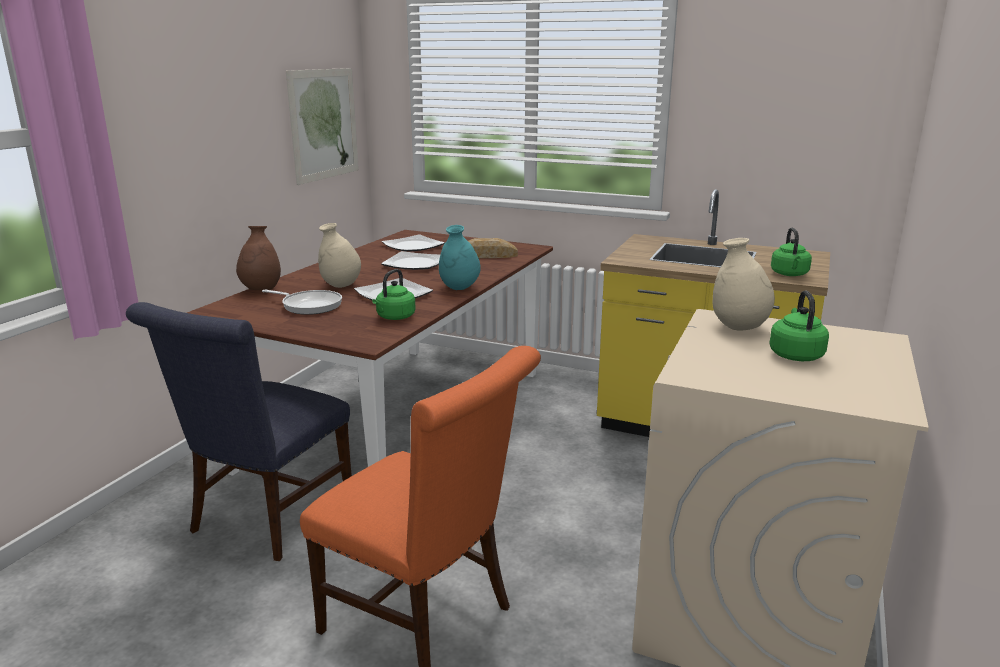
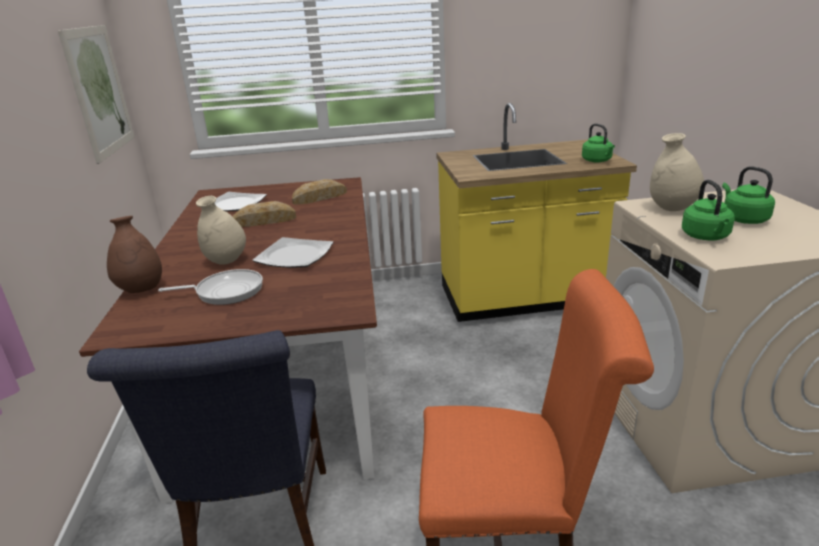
camera: 30 degrees left, 5 degrees up
green kettle [372,269,416,320] -> green kettle moved to [682,180,735,240]
plate [381,251,440,270] -> bread [232,201,296,227]
turquoise vase [439,225,481,290] -> none

